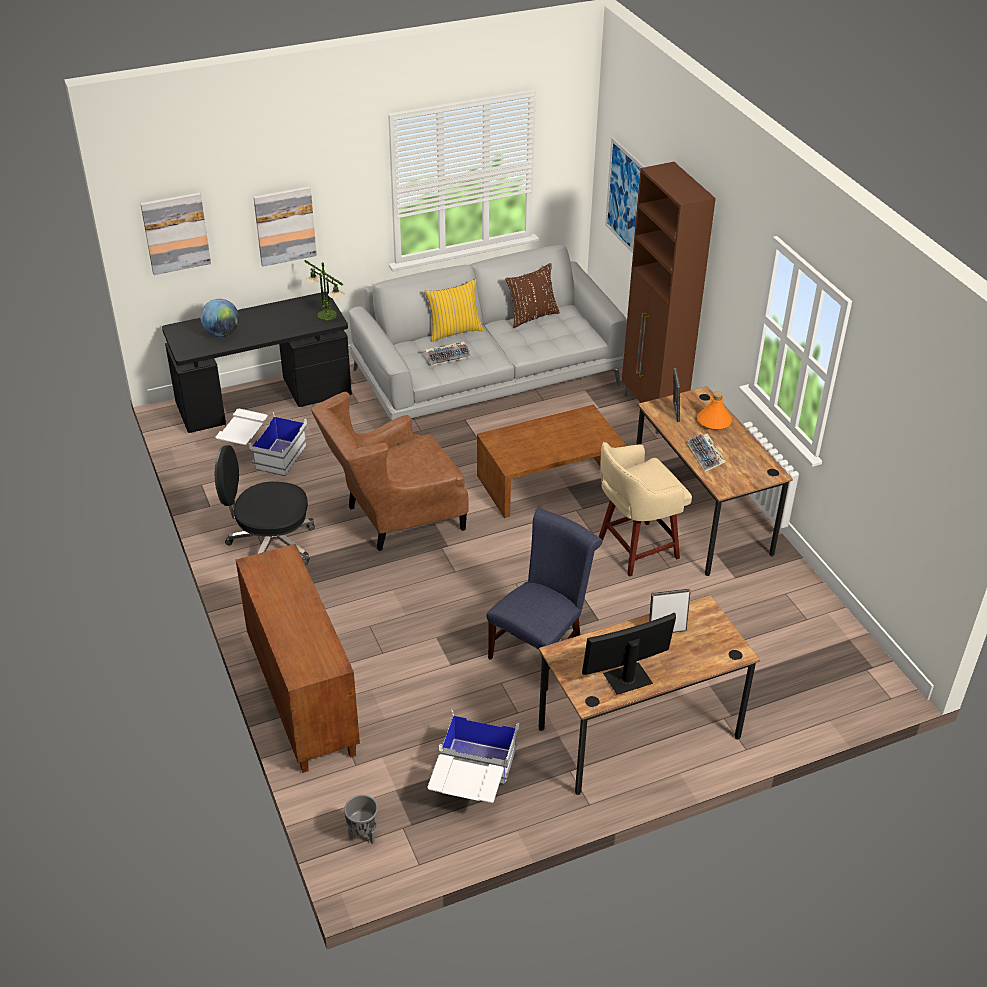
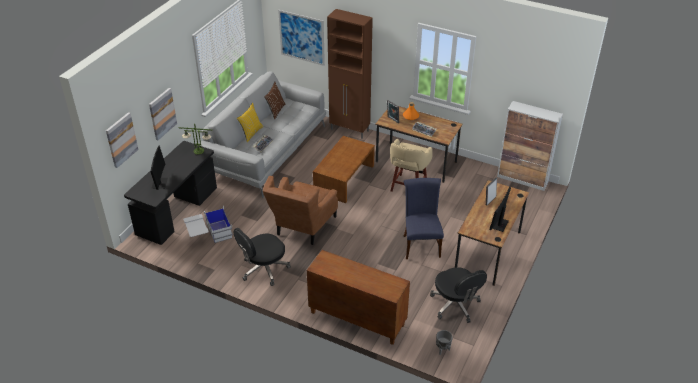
camera: 40 degrees left, 0 degrees up
globe [201,299,239,337] -> monitor [150,146,168,190]
white storage box [427,710,519,803] -> black office chair [430,267,487,323]
none -> cabinet [497,101,563,191]

